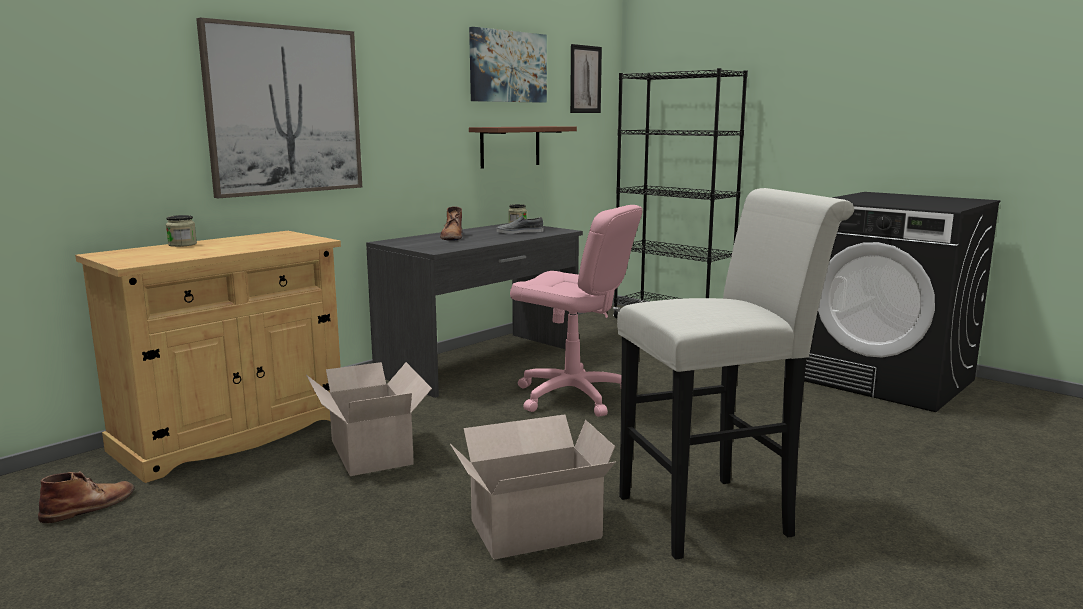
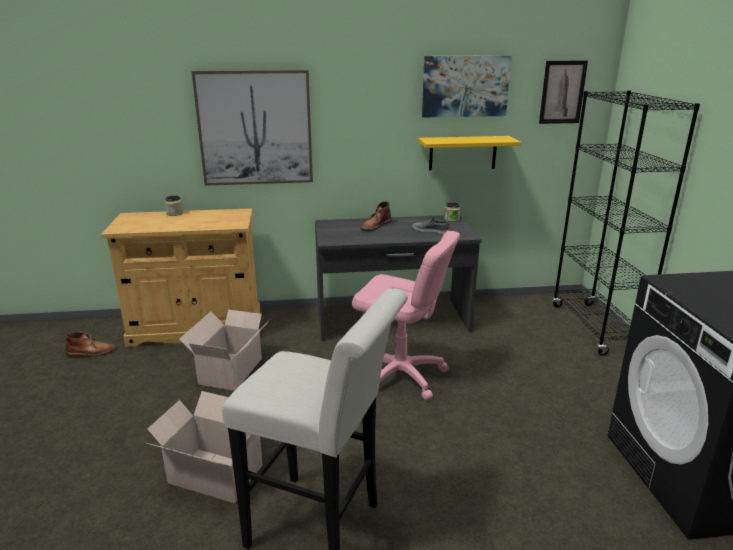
camera: 40 degrees right, 10 degrees up
brown shelf [469,126,577,169] -> yellow shelf [418,136,521,170]
pink office chair [510,205,642,417] -> pink office chair turned 45 degrees counterclockwise [352,231,460,400]

